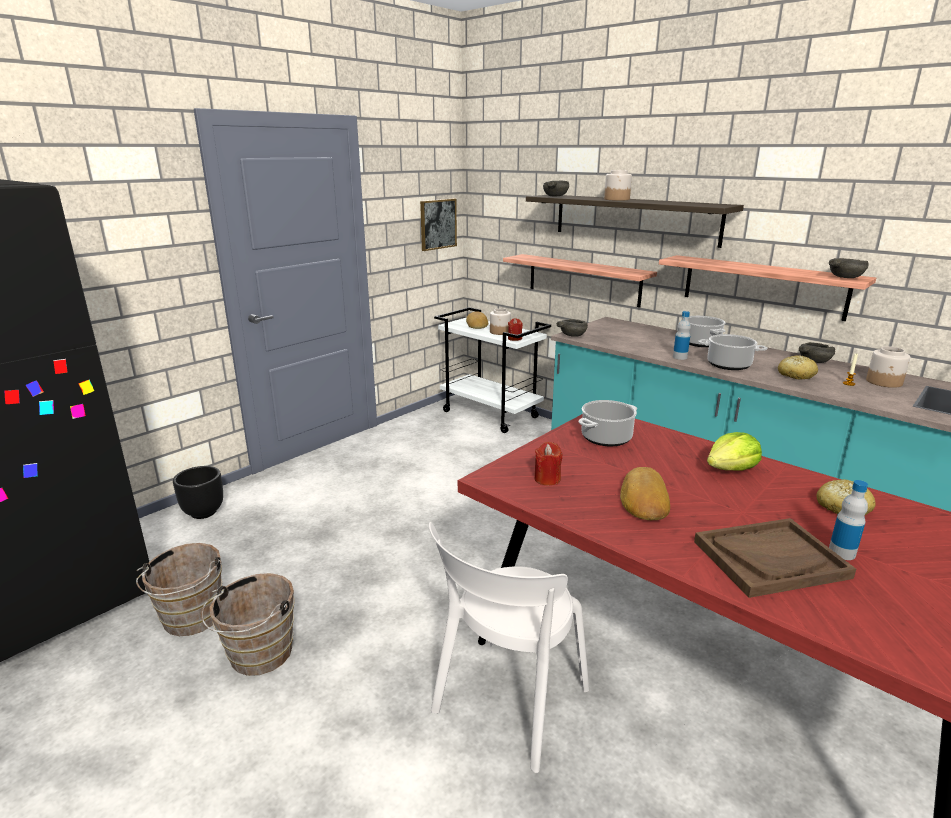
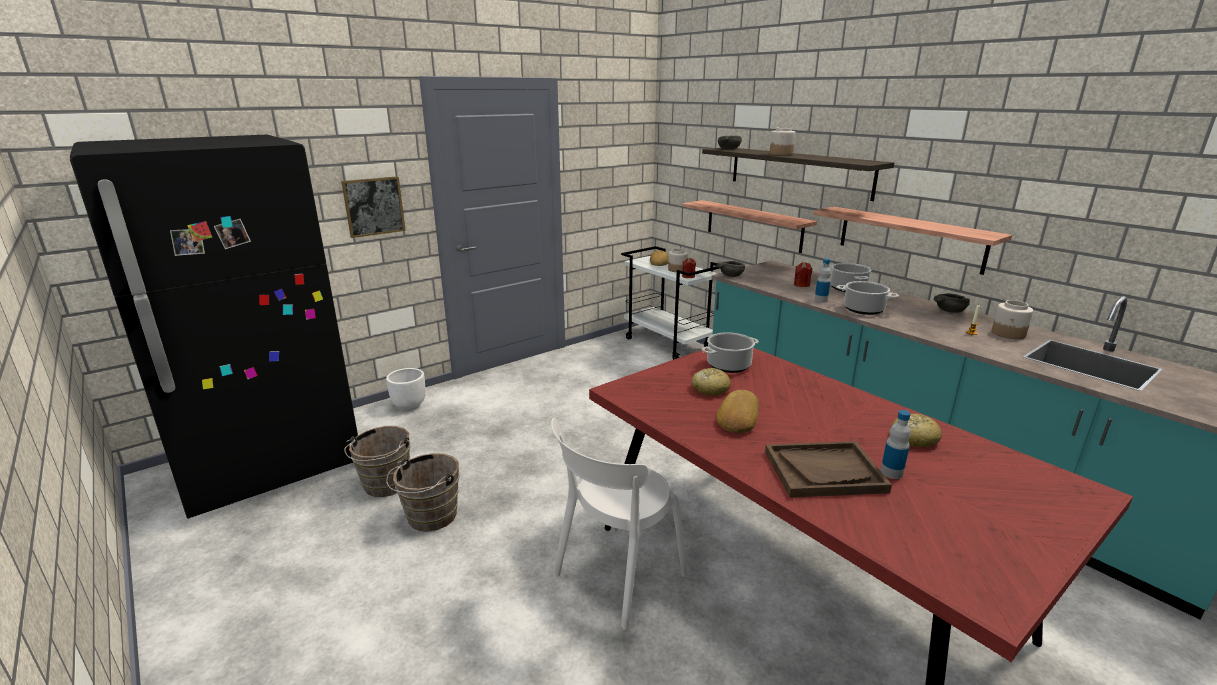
camera: 10 degrees right, 0 degrees up
black planter [173,466,223,519] -> white planter [386,368,426,411]
picture [420,199,457,251] -> picture moved to [341,176,406,238]
red candle [534,442,562,485] -> red candle moved to [794,262,812,287]
lettuce [707,432,762,471] -> none
bread [778,355,818,379] -> bread moved to [691,368,731,396]
grey bowl [829,258,869,278] -> none

